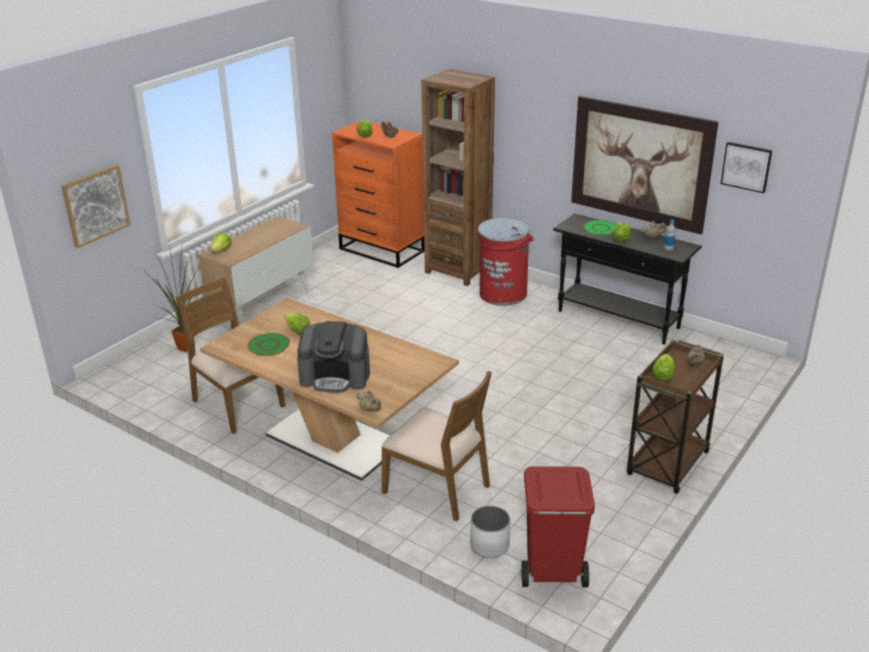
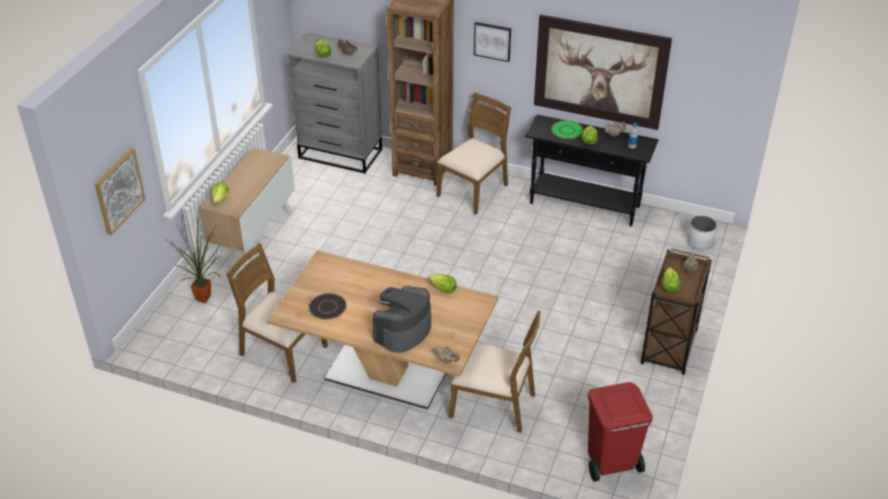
camera: 15 degrees left, 10 degrees up
green plate [247,333,290,356] -> black plate [309,293,347,320]
lettuce [285,312,310,335] -> lettuce moved to [428,274,457,293]
coffee machine [297,321,370,392] -> coffee machine turned 135 degrees clockwise [372,286,431,353]
orange dresser [332,120,425,268] -> grey dresser [288,32,382,174]
white planter [470,506,510,558] -> white planter moved to [687,216,717,250]
red trash can [478,218,534,306] -> brown chair [436,92,511,215]
picture [720,142,772,193] -> picture moved to [474,22,511,62]

